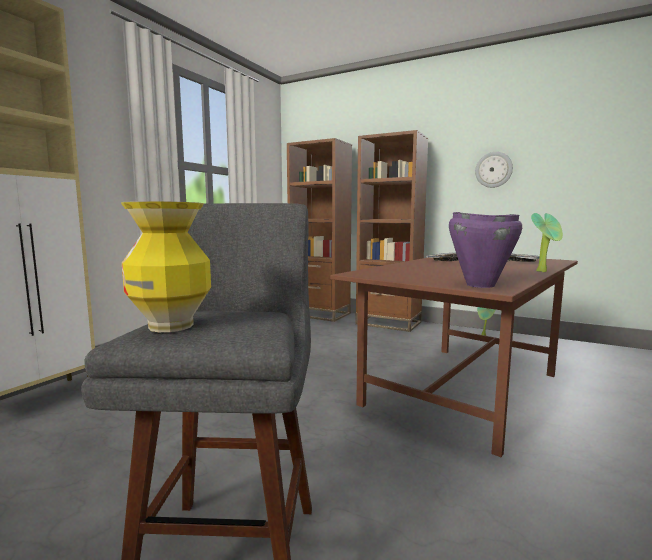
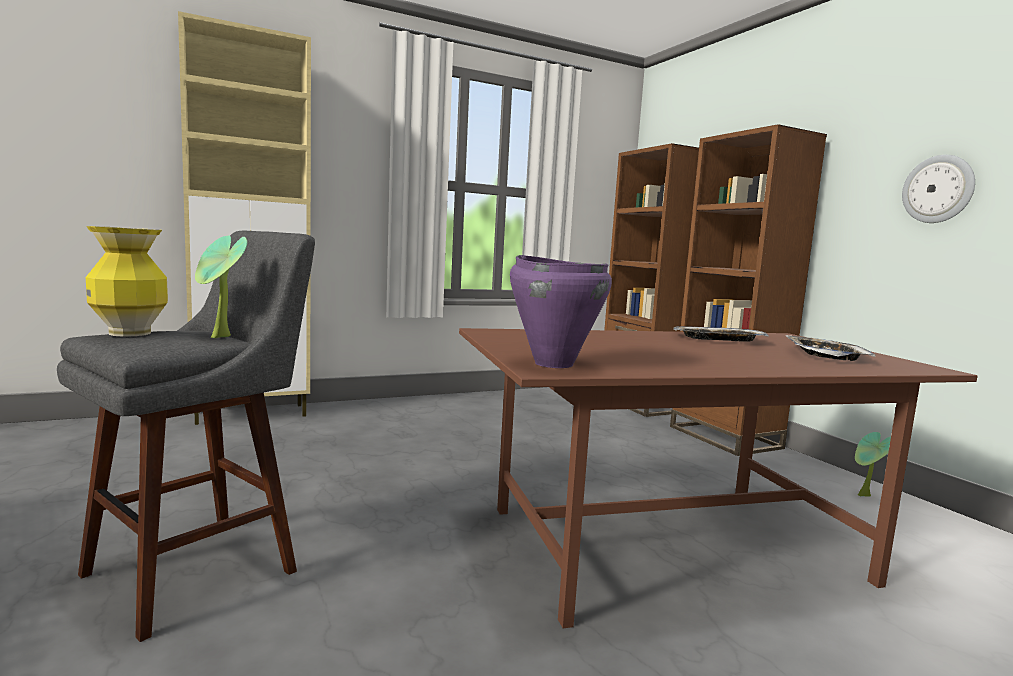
camera: 35 degrees right, 0 degrees up
potted plant [531,213,563,272] -> potted plant moved to [195,235,248,338]

